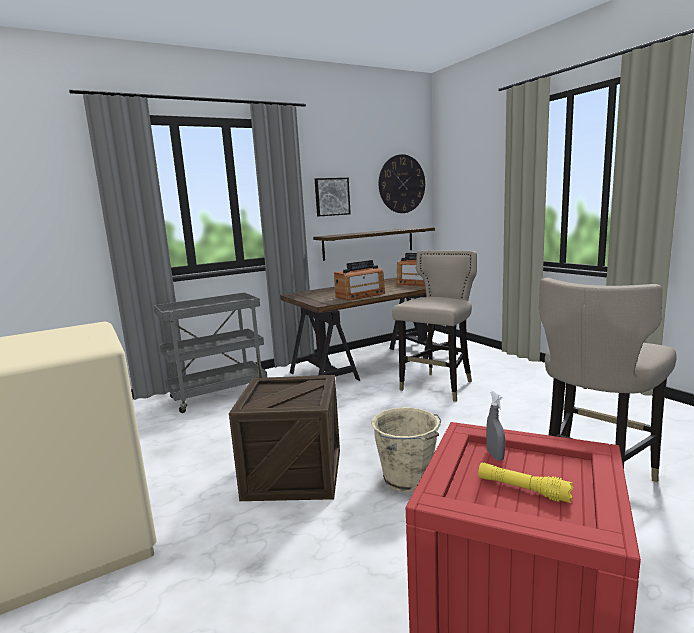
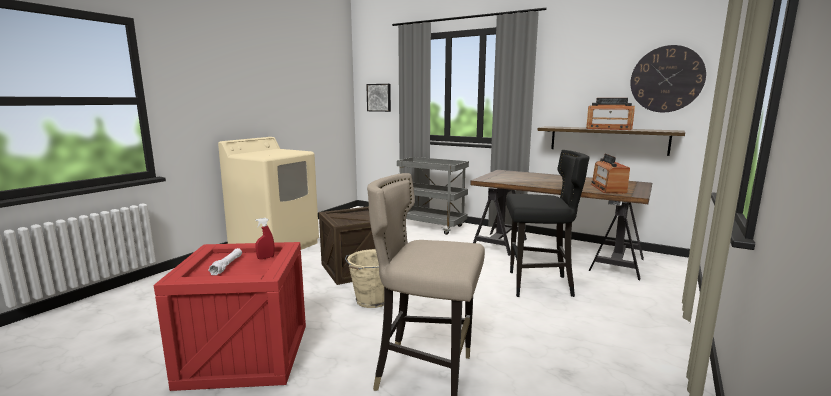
camera: 60 degrees right, 0 degrees up
picture [315,178,351,217] -> picture moved to [366,84,391,112]
radio [334,260,385,301] -> radio moved to [586,98,635,130]
beige stool [392,250,477,402] -> black stool [506,150,590,297]
yellow flashlight [478,463,573,503] -> white flashlight [208,248,242,275]
grey spray bottle [486,390,505,461] -> red spray bottle [255,218,275,259]

